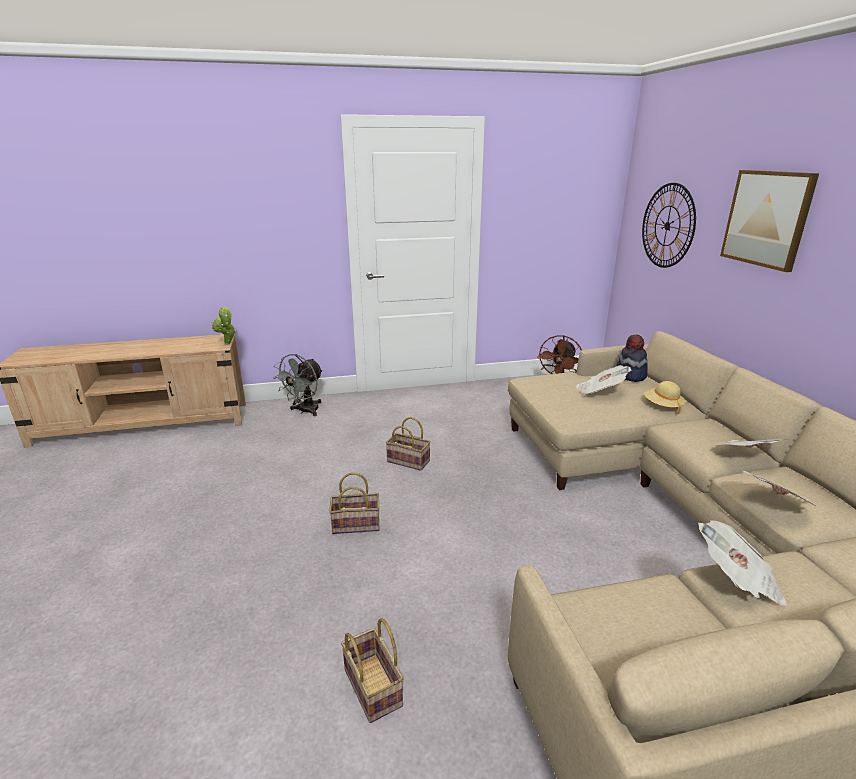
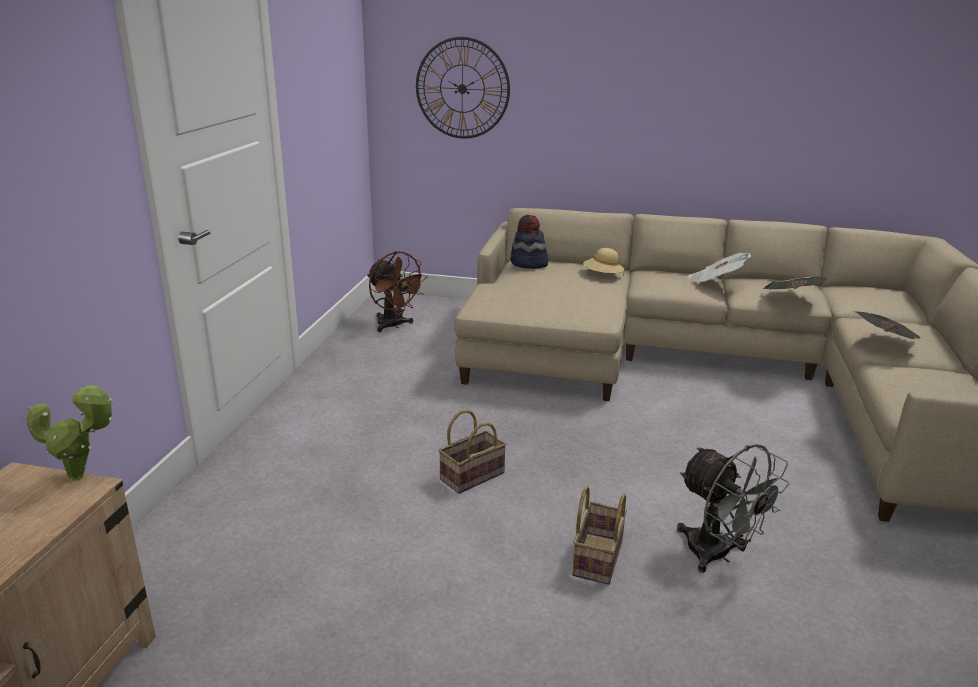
camera: 65 degrees left, 0 degrees up
grey fan [273,354,323,416] -> grey fan moved to [677,444,790,573]
basket [341,618,404,723] -> none
newspaper [576,365,632,395] -> none
picture [720,170,819,272] -> none

